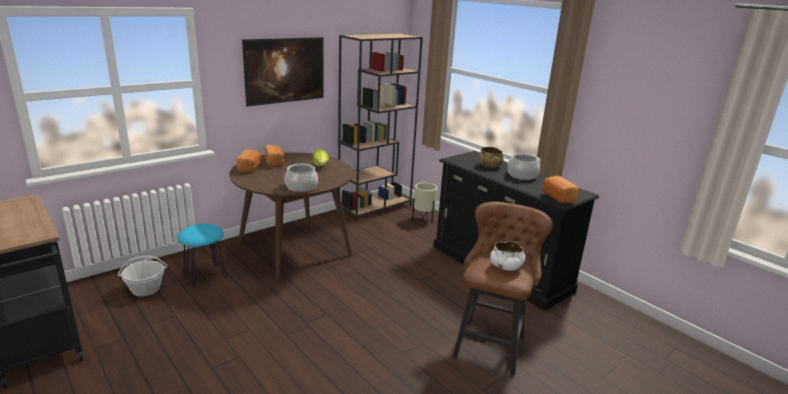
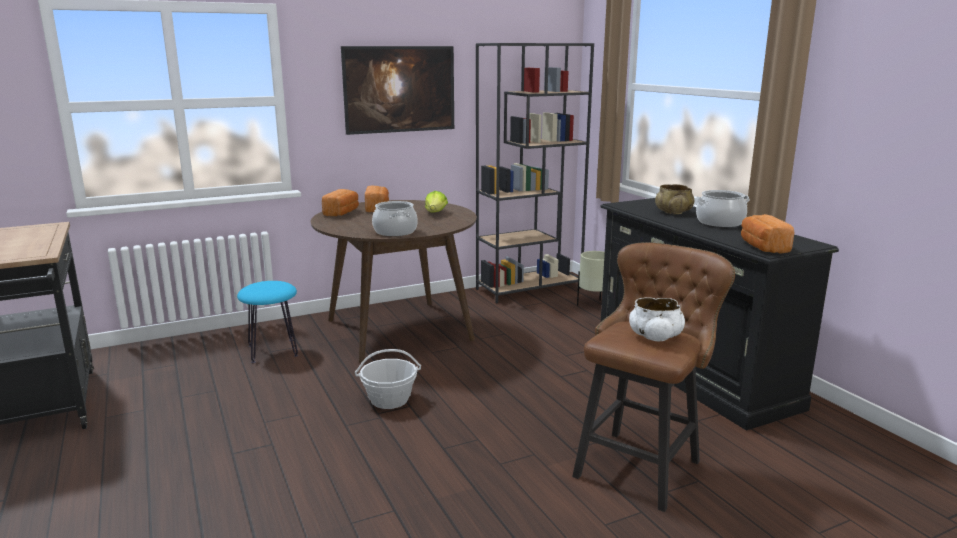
camera: 15 degrees right, 5 degrees down
basket [117,256,167,297] -> basket moved to [355,349,421,409]

